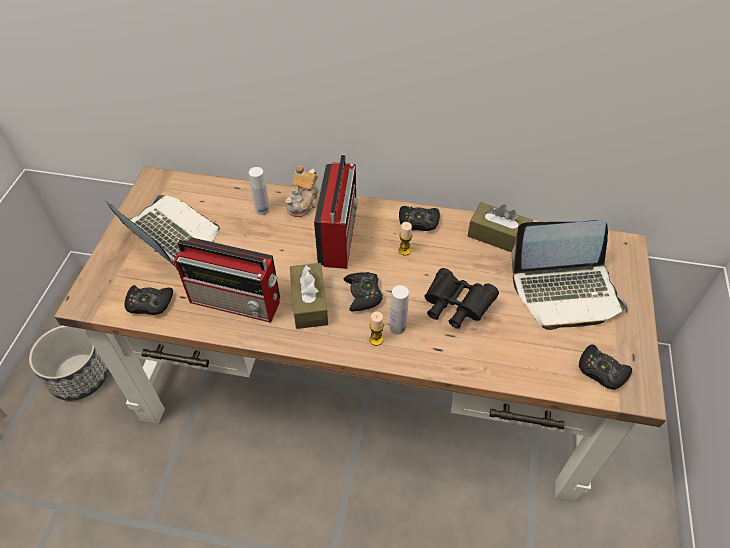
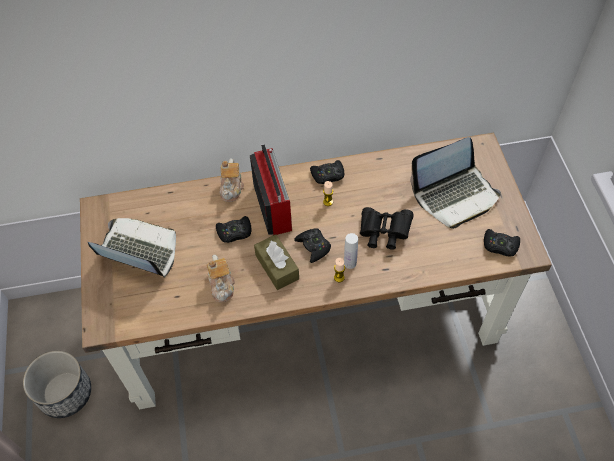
camera: 20 degrees left, 5 degrees up
black game controller [125,285,173,315] -> black game controller moved to [216,216,251,243]
radio [174,237,280,323] -> teapot [207,255,235,302]
white bottle [249,167,270,215] -> none
brown tissue box [468,202,533,252] -> none

